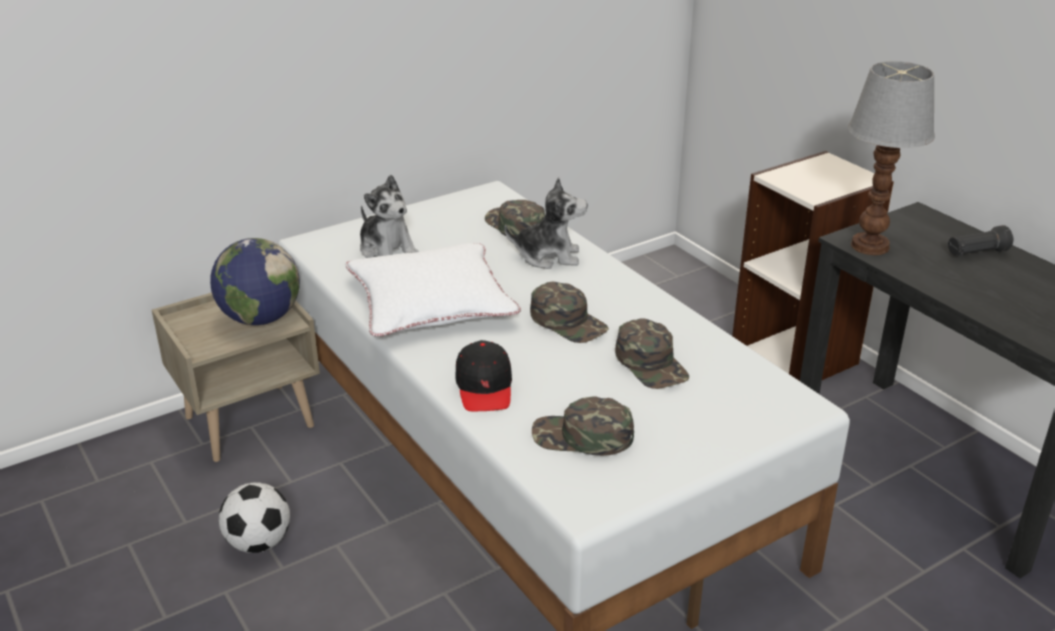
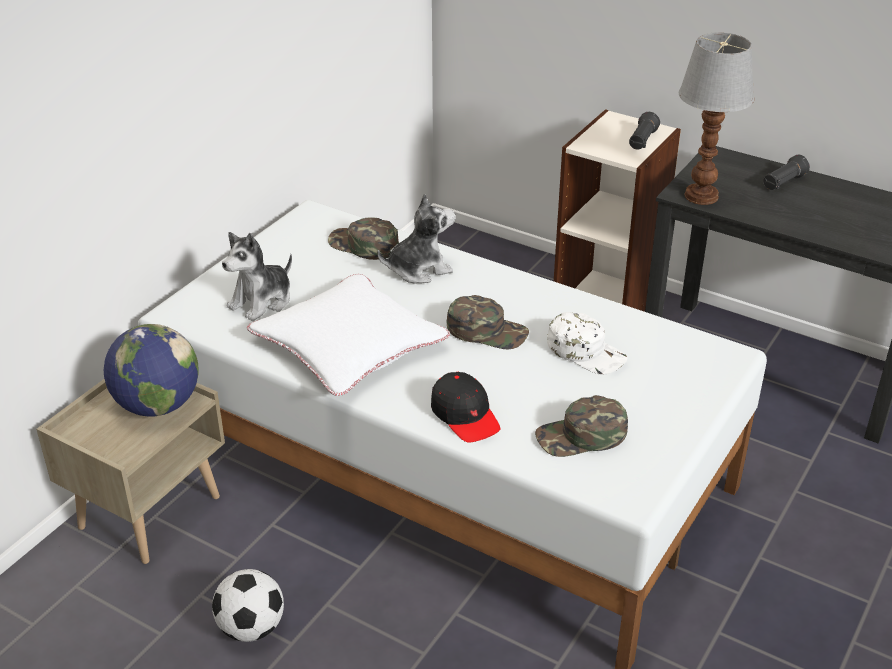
camera: 25 degrees left, 5 degrees up
plush toy [360,175,419,258] -> plush toy turned 105 degrees clockwise [222,232,292,321]
green cap [615,318,689,389] -> white cap [547,312,628,375]
none -> black flashlight [629,112,660,150]

